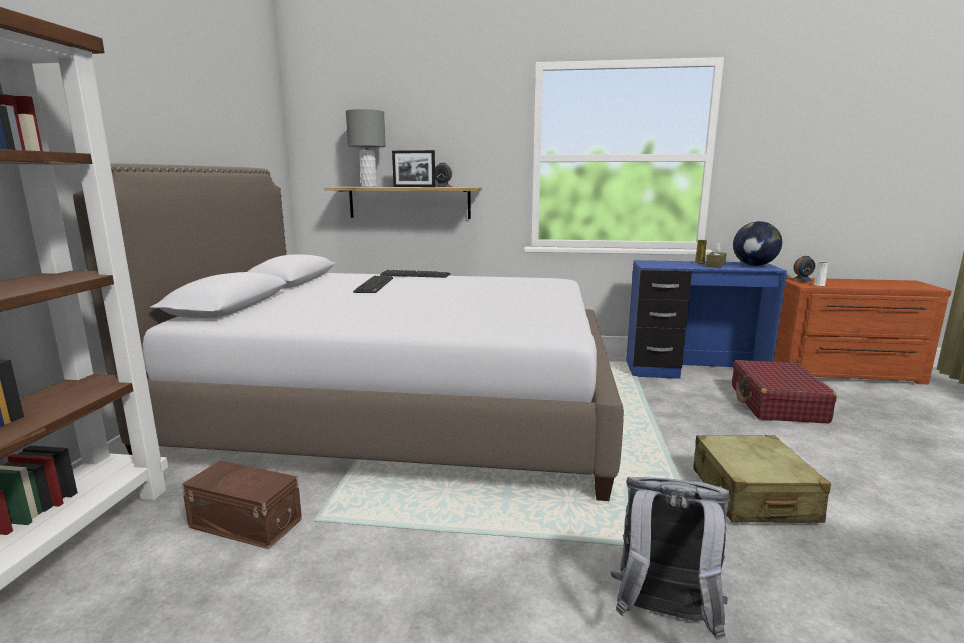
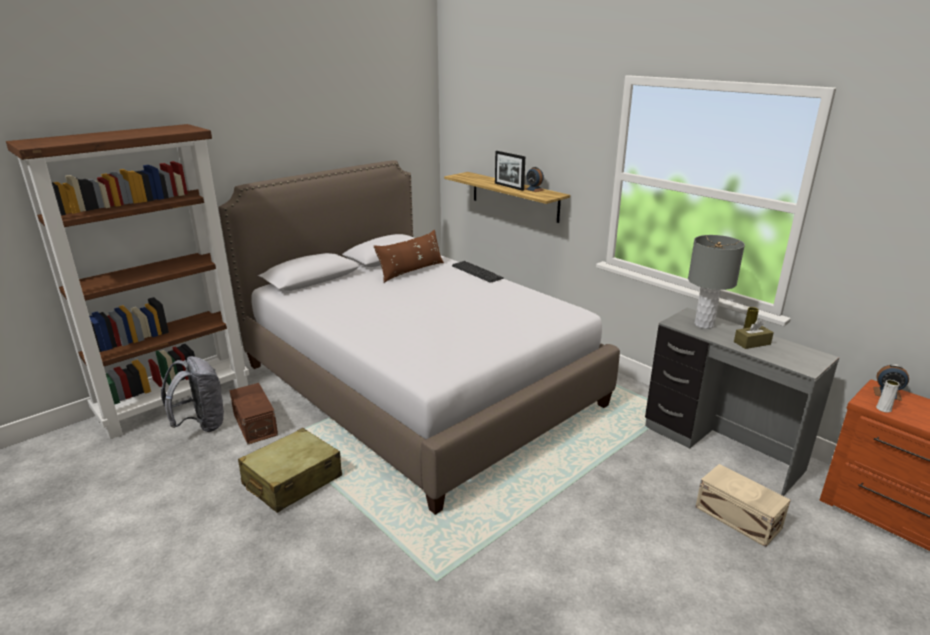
camera: 40 degrees right, 10 degrees up
grey table lamp [346,109,386,187] -> grey table lamp moved to [688,235,745,329]
keyboard [353,276,393,293] -> none
grey backpack [610,477,730,640] -> grey backpack moved to [161,356,225,432]
blue desk [626,260,787,379] -> grey desk [645,308,839,496]
beige suitcase [693,435,831,523] -> beige suitcase moved to [238,428,342,513]
red suitcase [732,360,837,423] -> beige storage box [696,464,790,547]
globe [733,221,782,266] -> none
none -> brown pillow [374,230,444,283]

